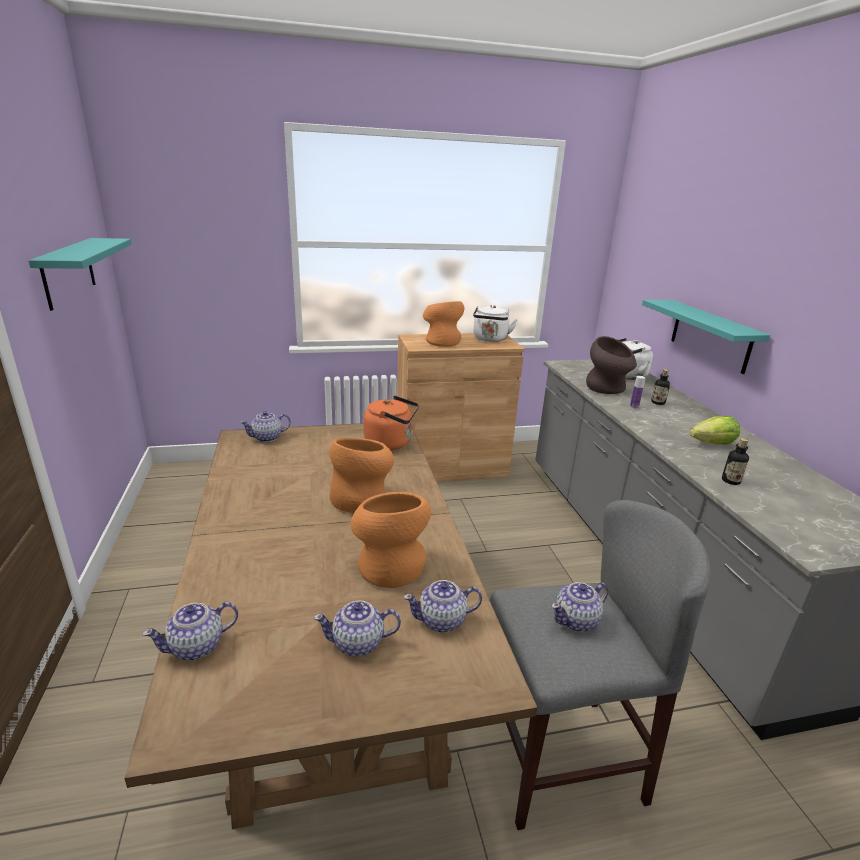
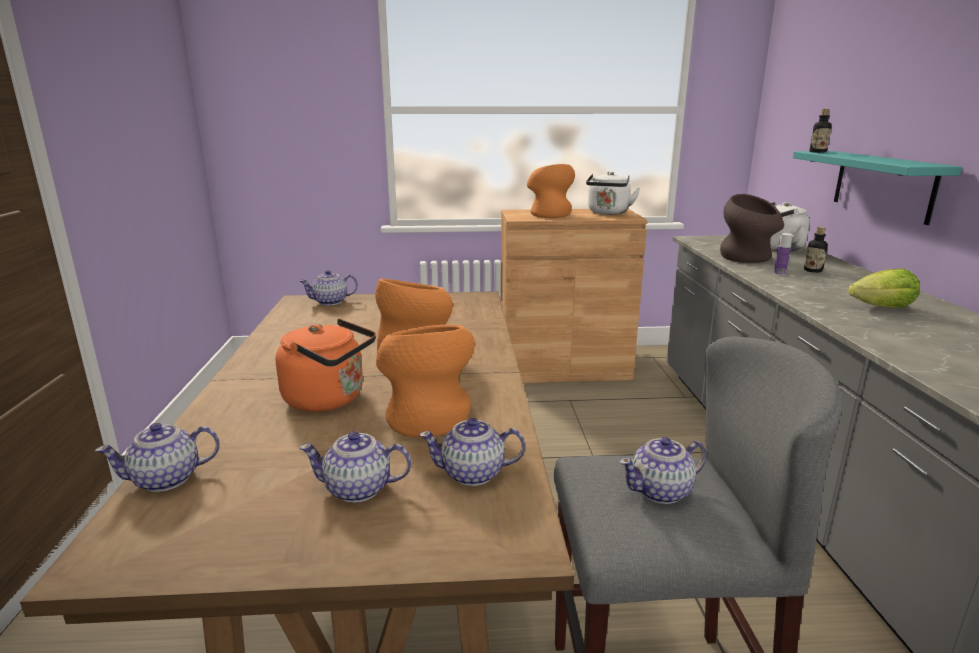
camera: 10 degrees right, 5 degrees down
turquoise shelf [29,238,132,311] -> none
orange kettle [364,396,419,450] -> orange kettle moved to [275,319,376,412]
bottle [722,438,749,485] -> bottle moved to [810,109,832,153]

